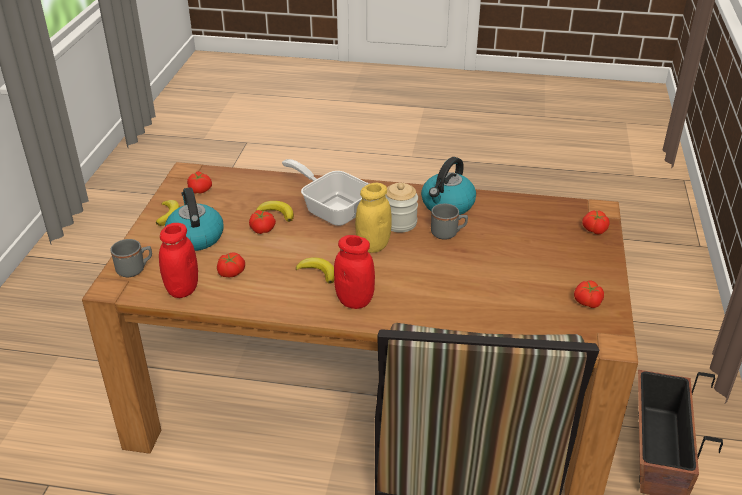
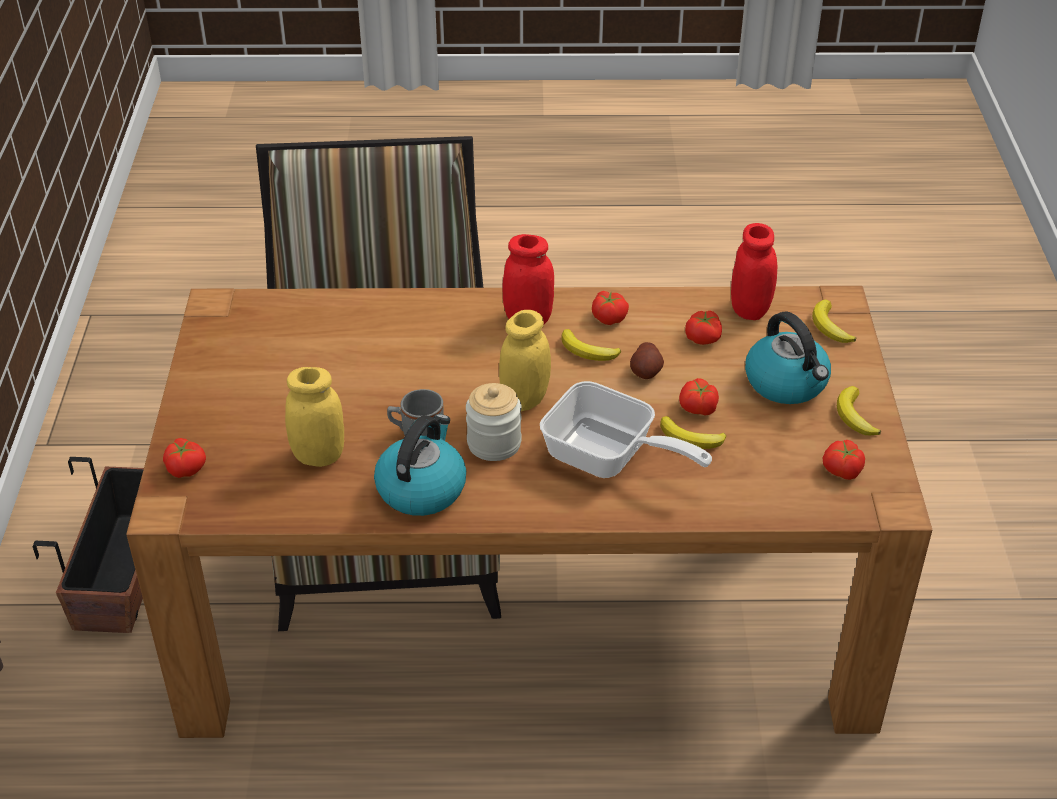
camera: 170 degrees right, 5 degrees up
grey mug [110,239,152,277] -> banana [812,300,856,343]
tomato [574,280,604,308] -> tomato moved to [592,291,629,325]
none -> yellow jar [285,367,344,467]
none -> potato [630,342,664,379]

